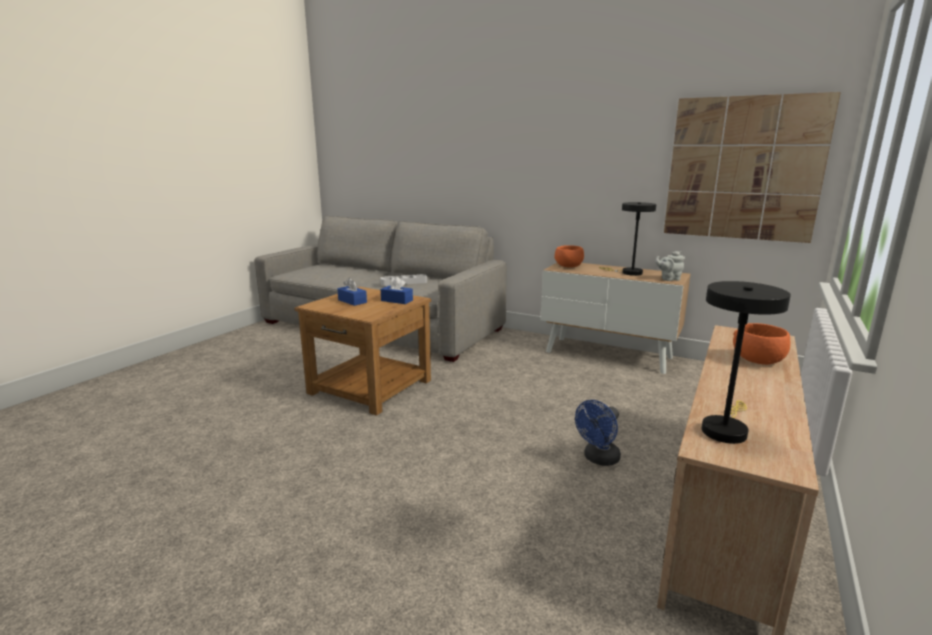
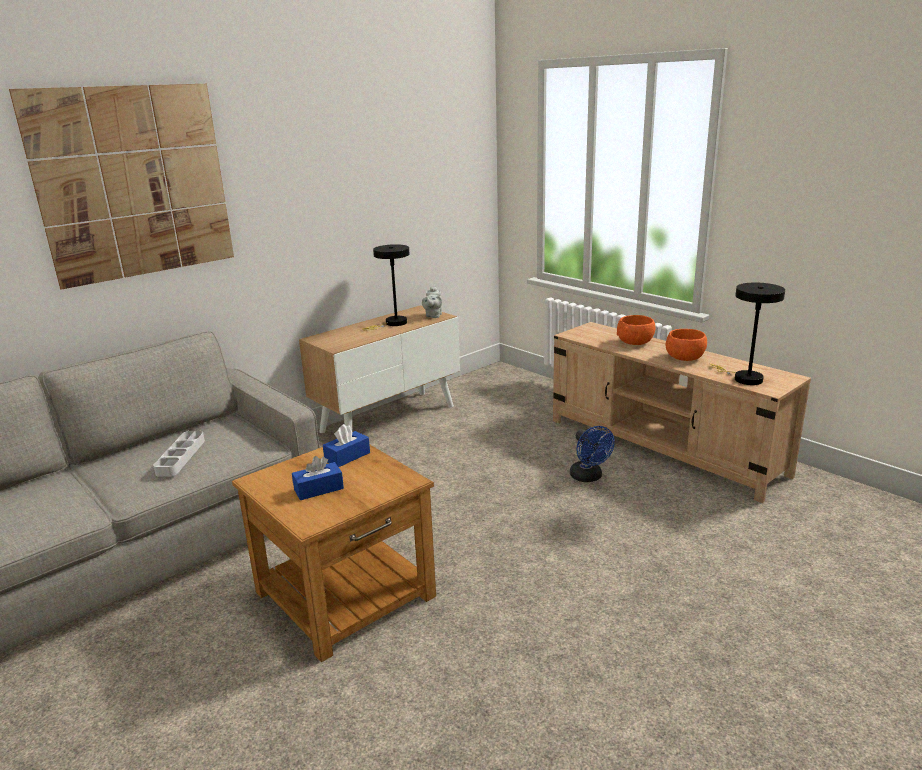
camera: 70 degrees left, 5 degrees up
orange bowl [554,245,584,268] -> orange bowl moved to [665,329,707,361]
picture [664,92,841,243] -> picture moved to [9,84,234,290]

